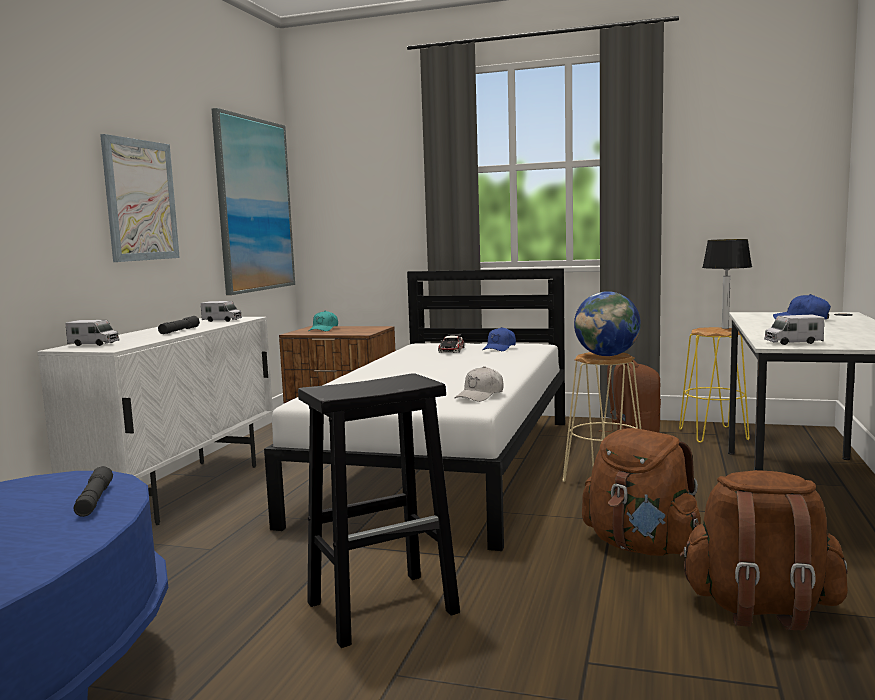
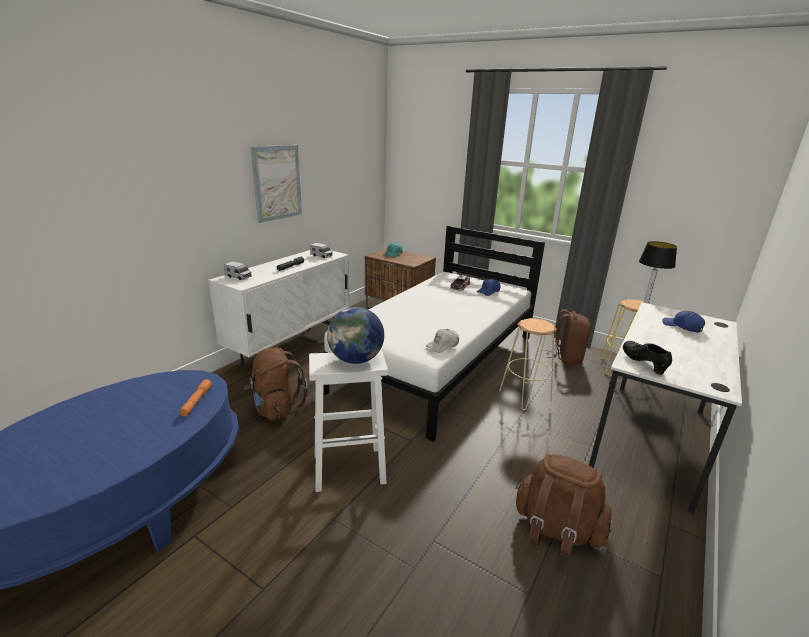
camera: 15 degrees right, 15 degrees up
grey flashlight [74,466,113,517] -> orange flashlight [179,379,212,417]
picture [211,108,295,295] -> none
black stool [298,373,460,648] -> white stool [309,349,388,492]
globe [574,291,641,356] -> globe moved to [327,307,384,364]
brown backpack [582,428,701,556] -> brown backpack moved to [244,347,308,421]
toy truck [764,315,824,345] -> black shoe [623,341,672,375]

